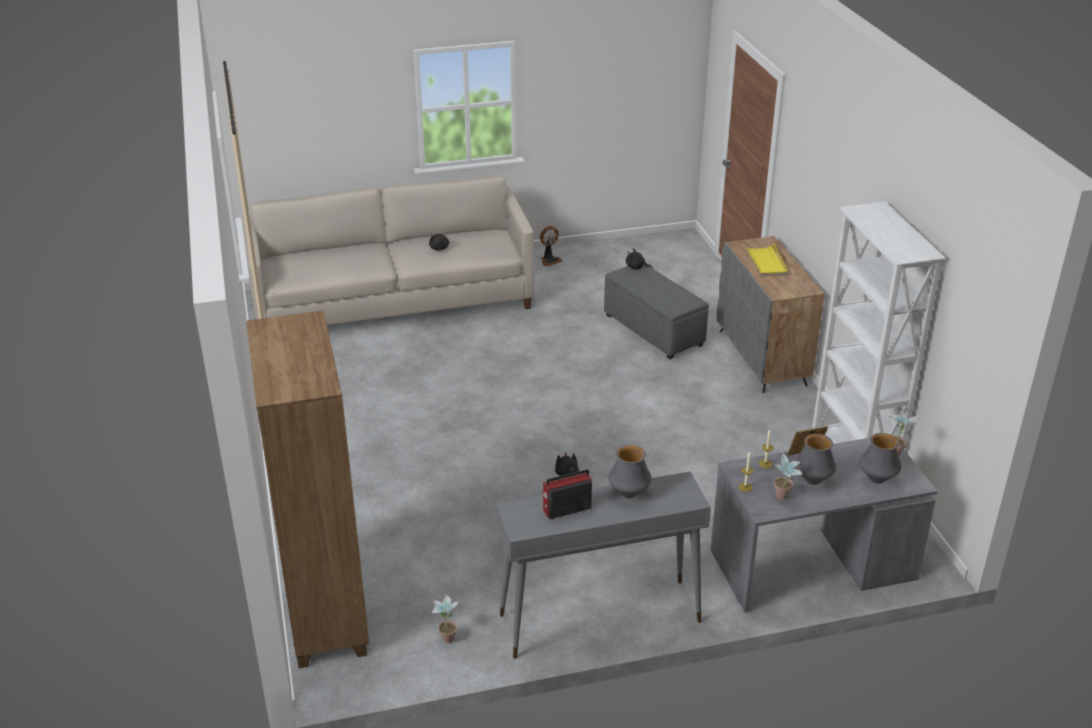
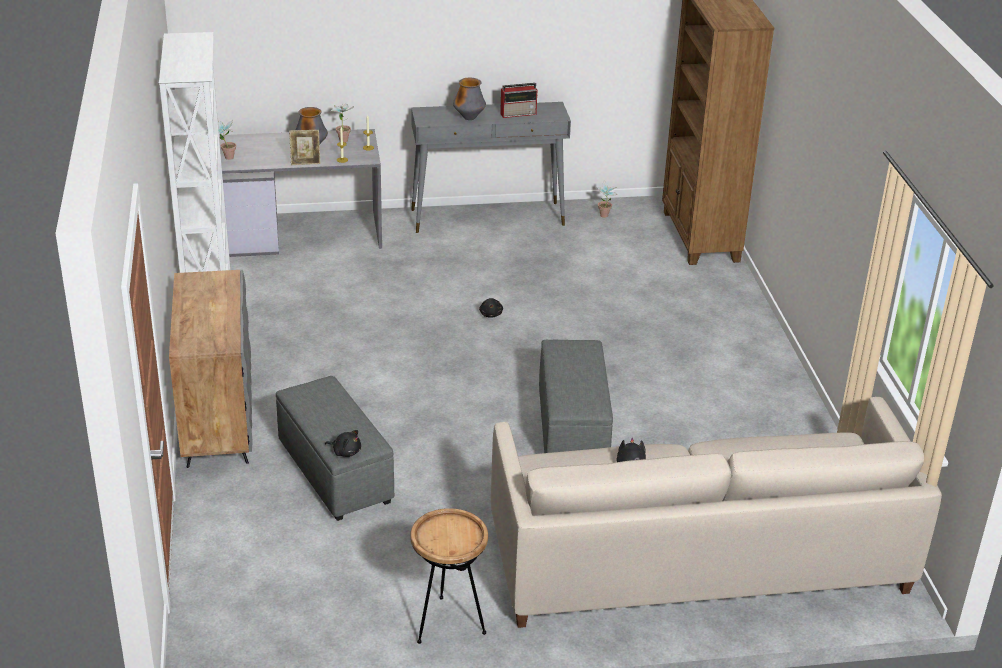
camera: 175 degrees left, 0 degrees up
fan [540,226,562,267] -> brown side table [410,508,488,644]
yellow tray [744,243,788,277] -> none
vase [859,433,902,484] -> none
none -> grey ottoman [539,340,613,453]

